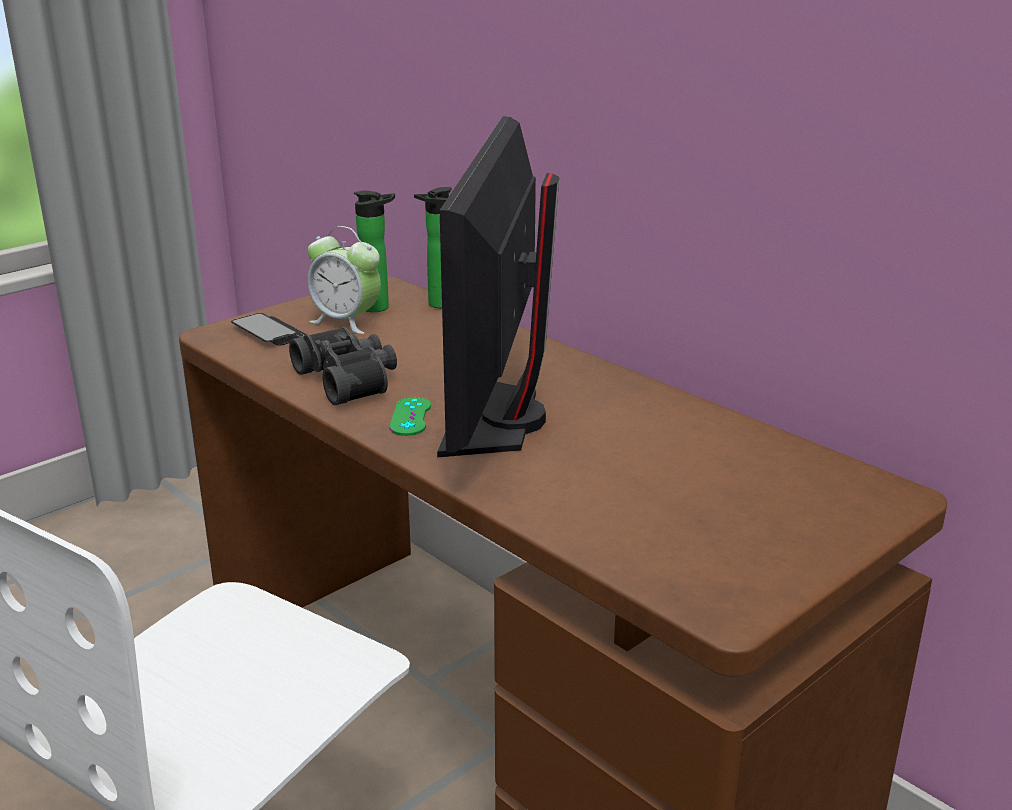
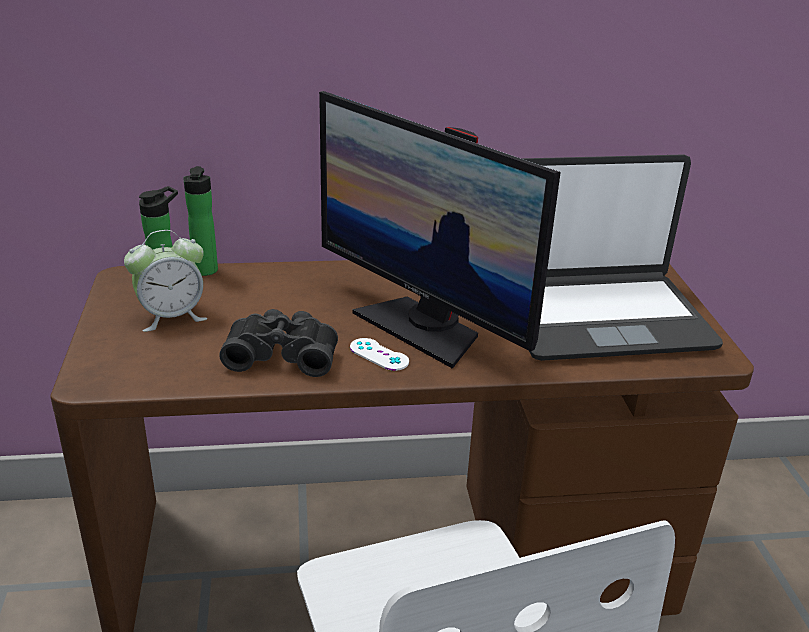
camera: 55 degrees left, 5 degrees up
phone [231,313,307,346] -> none
green game controller [389,397,431,436] -> white game controller [350,338,409,371]
none -> laptop [521,154,723,361]

